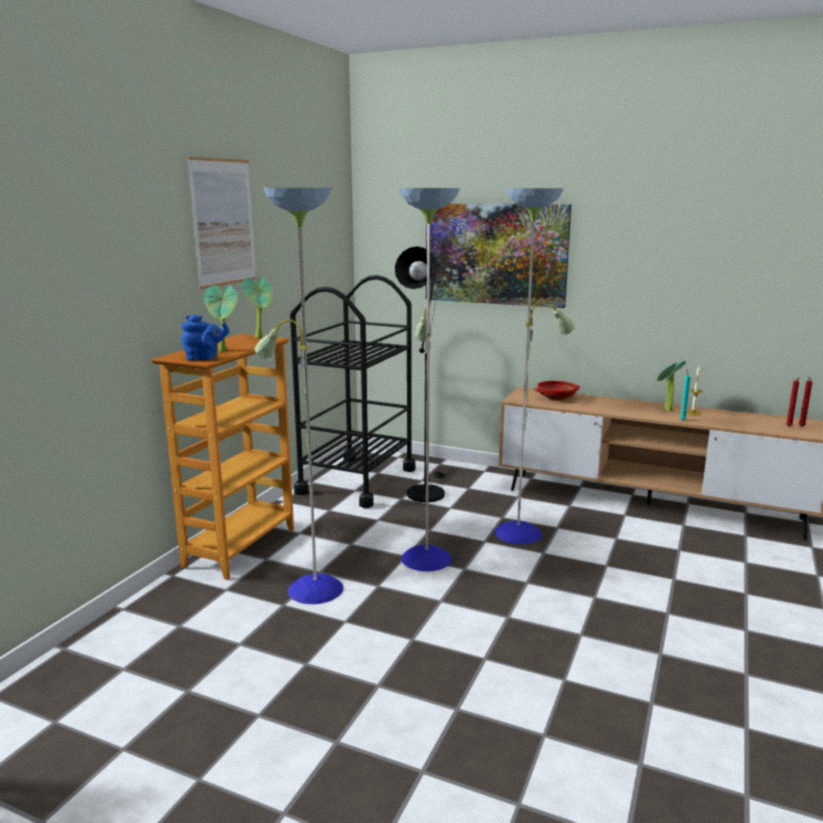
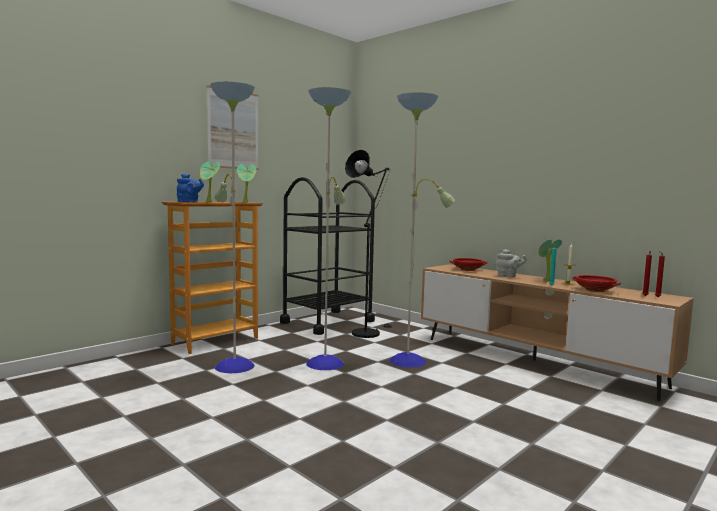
camera: 20 degrees right, 10 degrees down
picture [426,203,572,308] -> none
none -> grey teapot [496,249,527,277]
none -> red bowl [572,275,621,292]

